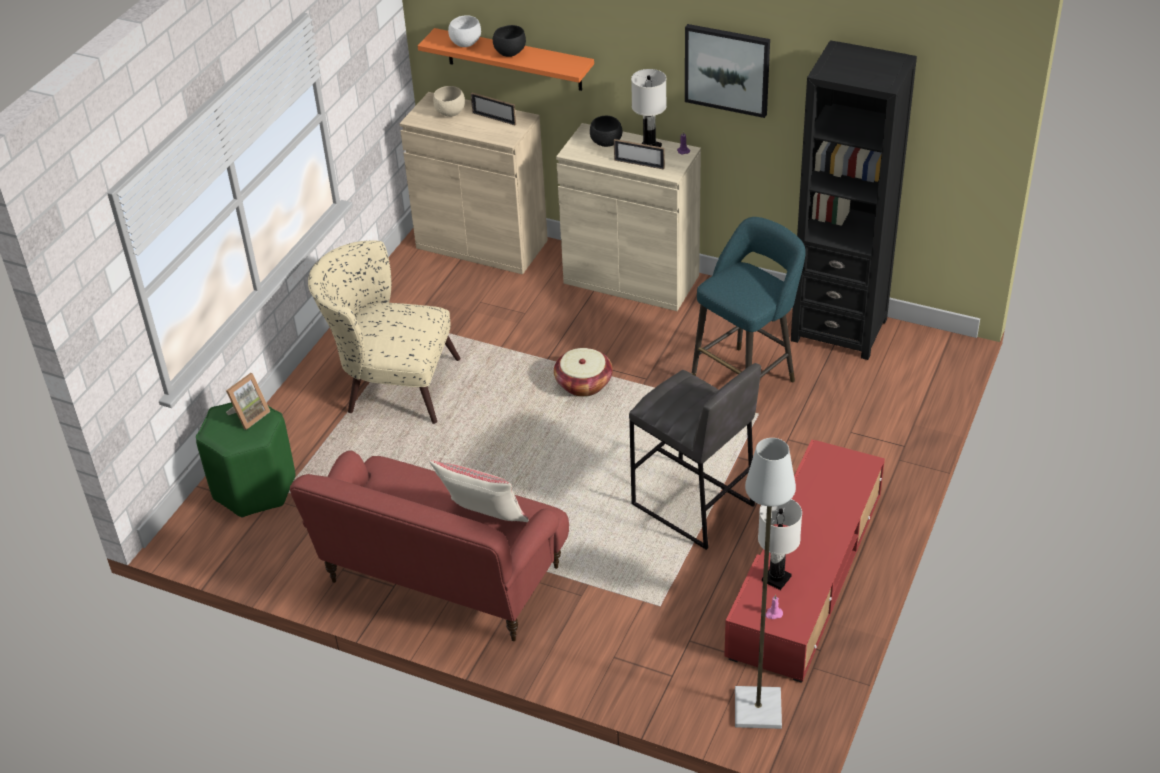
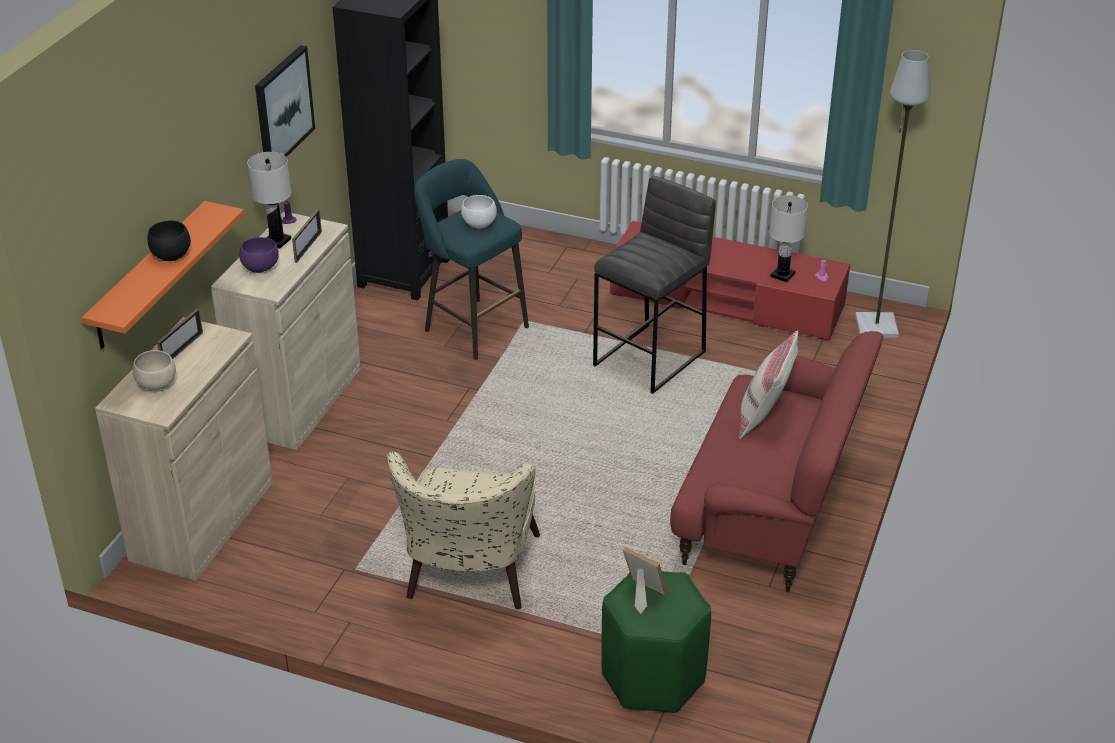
camera: 95 degrees left, 5 degrees down
white bowl [448,15,481,47] -> white bowl moved to [461,195,497,229]
basket [554,348,613,397] -> none
black bowl [590,116,622,147] -> purple bowl [239,237,279,273]

